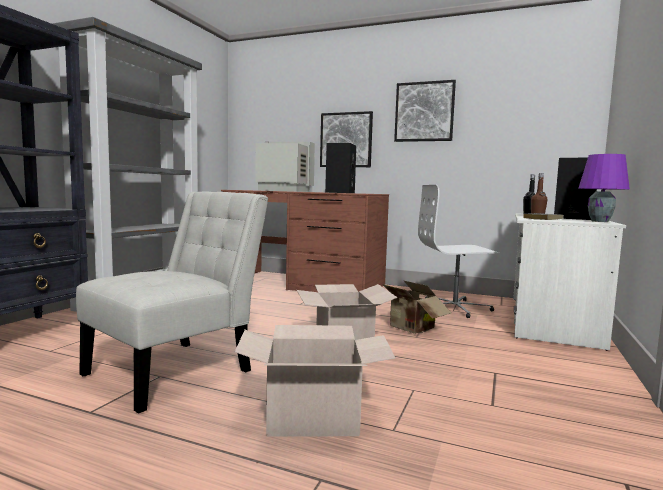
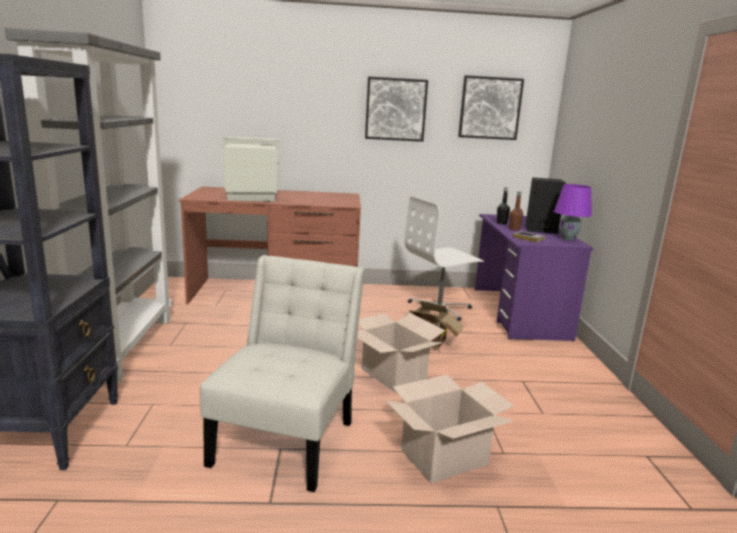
camera: 25 degrees left, 10 degrees up
picture [320,111,373,167] -> picture moved to [458,75,524,140]
black speaker [325,143,356,193] -> none
white desk [513,213,626,351] -> purple desk [475,214,594,341]

